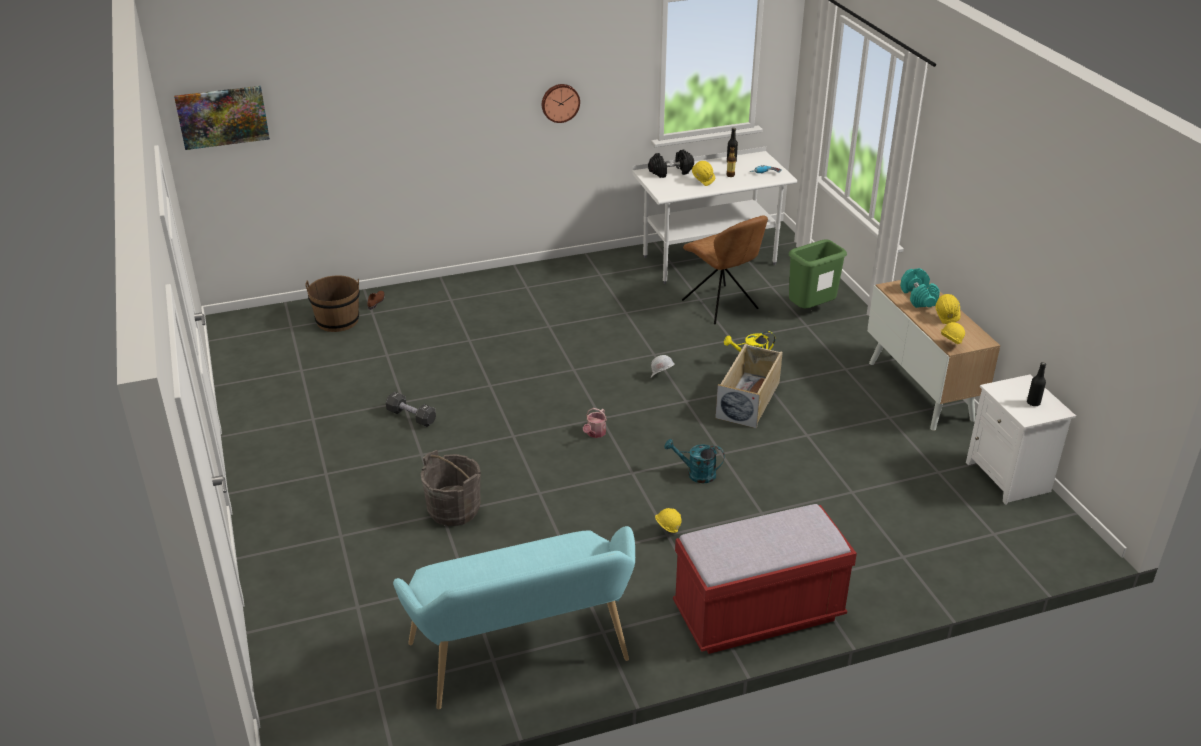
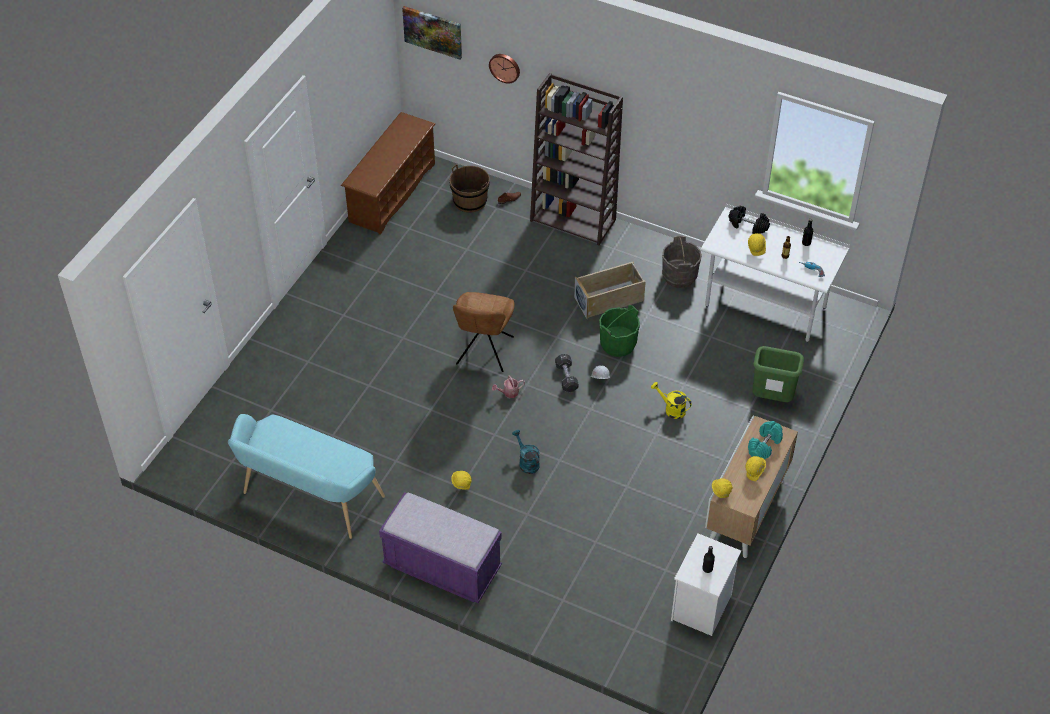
camera: 45 degrees right, 15 degrees up
black dumbbell [386,391,436,427] -> black dumbbell moved to [555,354,578,392]
grey bucket [421,450,481,526] -> grey bucket moved to [662,236,702,288]
wall clock [542,84,580,123] -> wall clock moved to [489,54,520,84]
red bench [673,504,857,654] -> purple bench [379,493,502,603]
brown chair [682,215,768,324] -> brown chair moved to [453,292,515,372]
beige storage box [715,344,783,428] -> beige storage box moved to [574,262,646,319]
none -> brown shoe rack [341,112,435,235]
none -> brown bookcase [530,73,623,245]
none -> green bucket [599,305,640,357]

